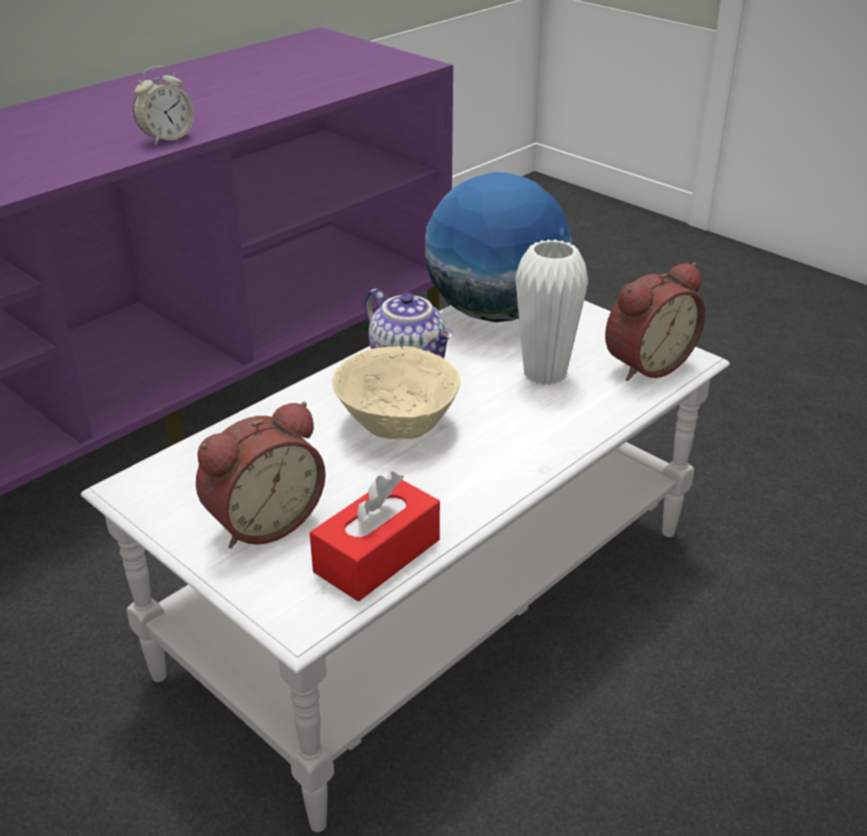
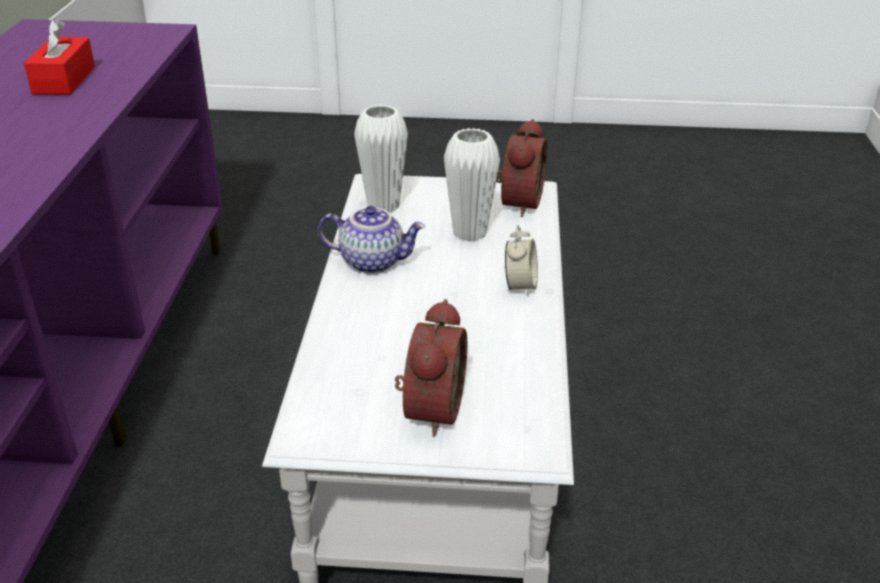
camera: 40 degrees left, 0 degrees up
alarm clock [133,66,194,145] -> alarm clock moved to [505,225,538,297]
red tissue box [310,472,440,601] -> red tissue box moved to [24,18,95,95]
beige bowl [332,346,460,439] -> none
globe [425,172,572,322] -> white vase [354,105,408,212]

